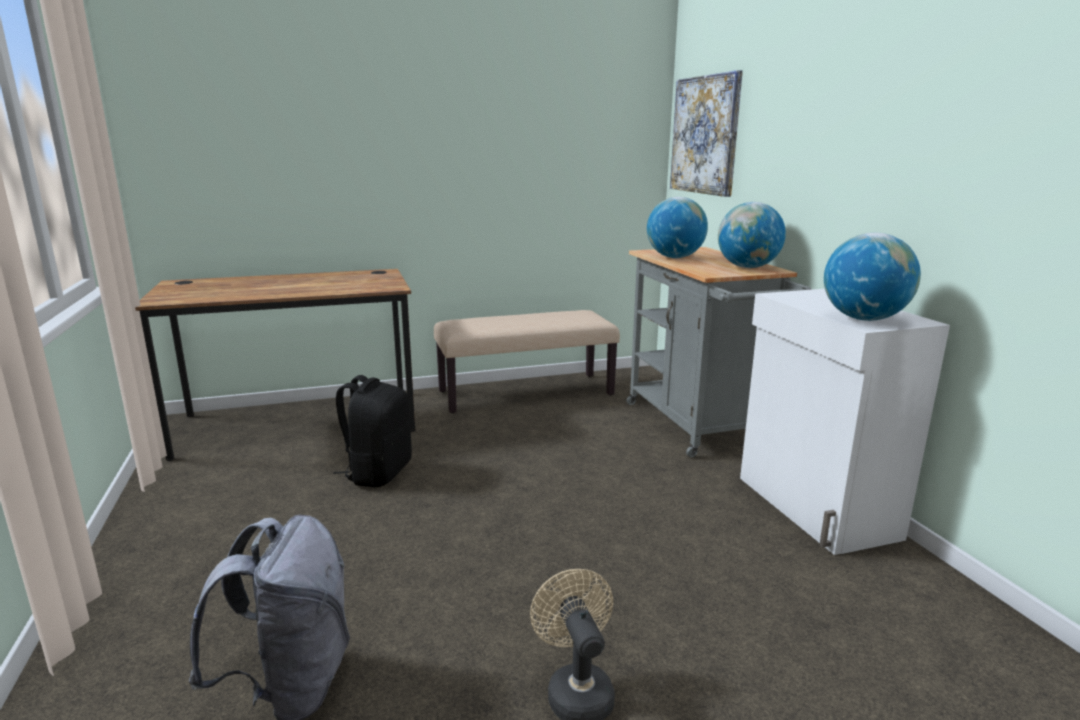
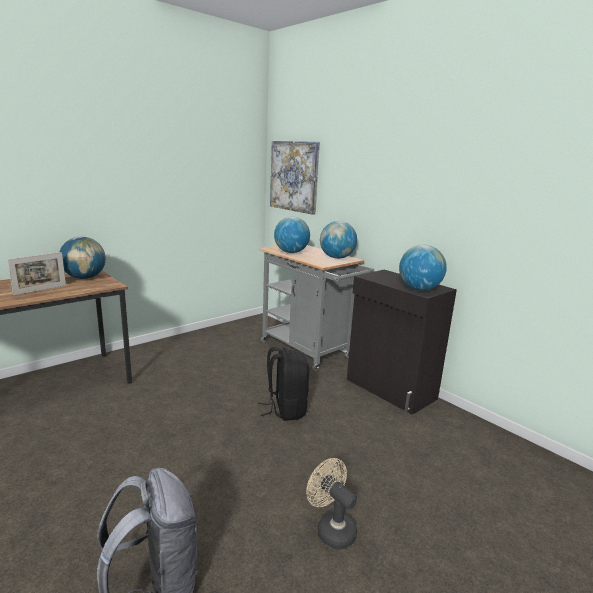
camera: 25 degrees left, 0 degrees up
black backpack [333,375,412,487] -> black backpack moved to [258,347,309,421]
beige bench [434,310,620,413] -> none
white cabinet [740,289,950,555] -> black cabinet [347,270,457,414]
none -> picture frame [7,252,66,295]
none -> globe [60,237,106,279]

